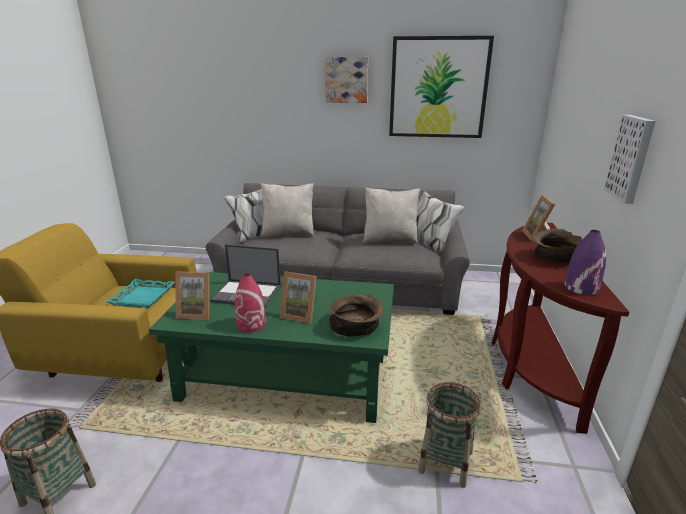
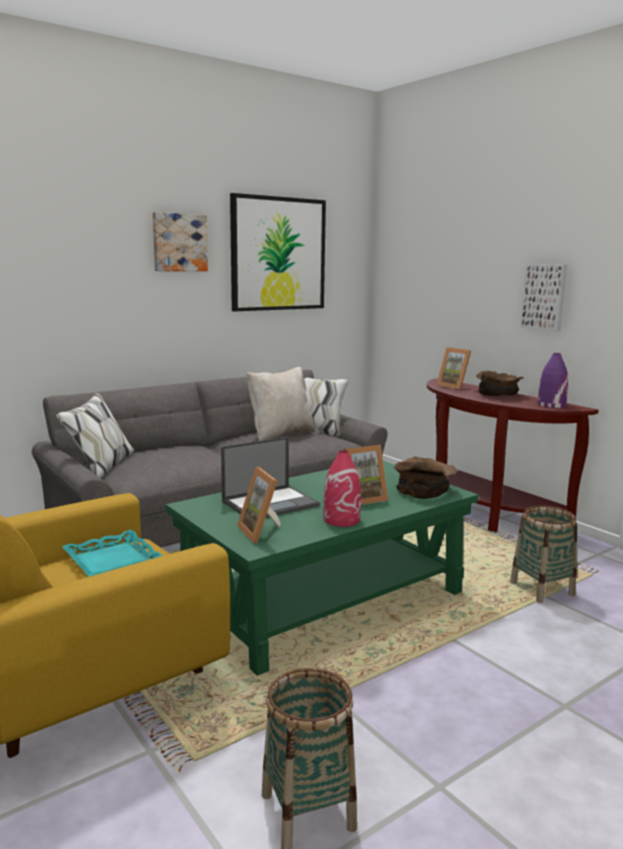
camera: 45 degrees left, 10 degrees down
picture frame [175,272,210,320] -> picture frame turned 105 degrees clockwise [237,467,281,543]
beige pillow [261,183,314,237] -> none

